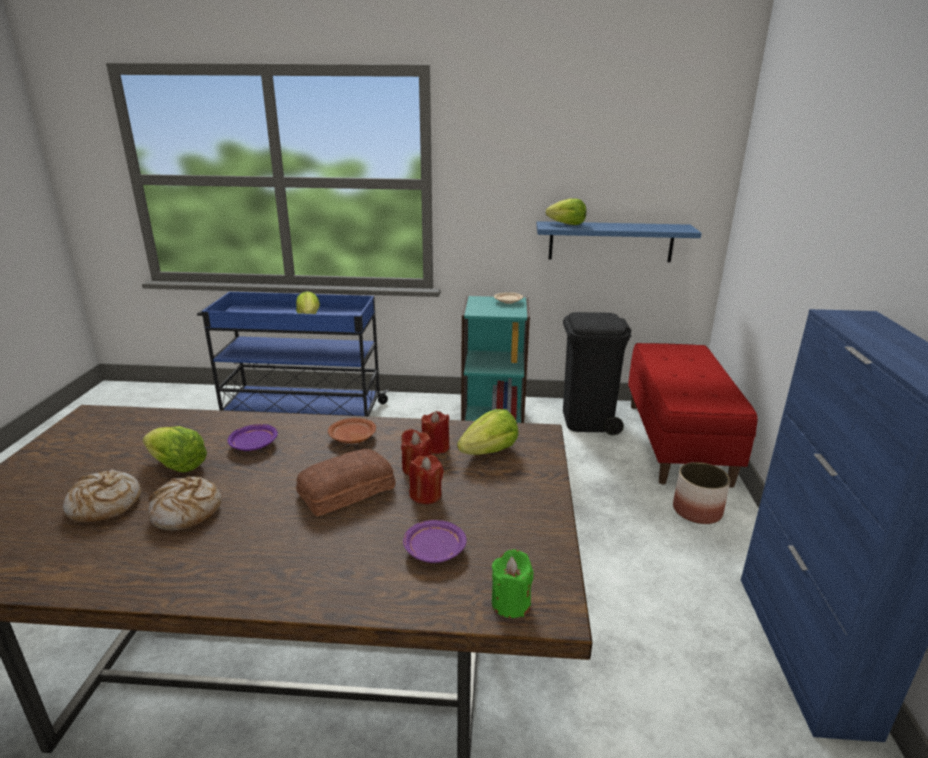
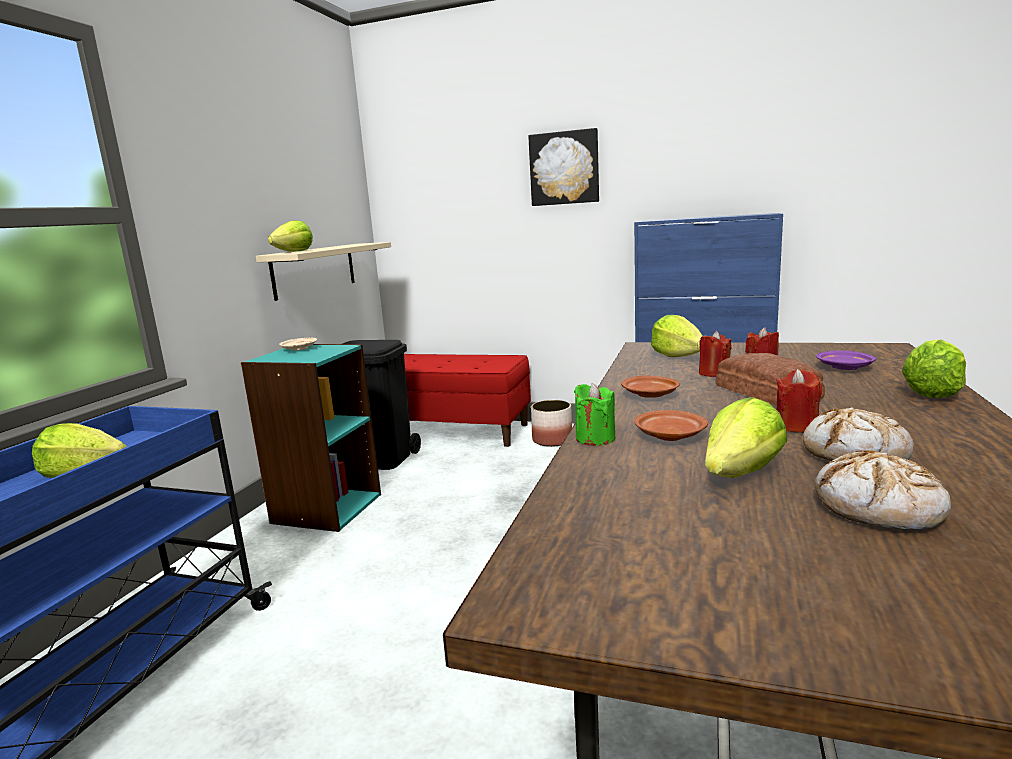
camera: 75 degrees left, 10 degrees down
purple plate [227,424,278,451] -> brown plate [634,410,708,441]
red candle [422,411,449,454] -> red candle moved to [776,369,822,432]
green candle [492,549,534,618] -> green candle moved to [574,383,615,446]
blue shelf [536,221,702,262] -> beige shelf [256,242,391,301]
none -> picture [528,128,599,206]
none -> lettuce [902,339,966,398]

